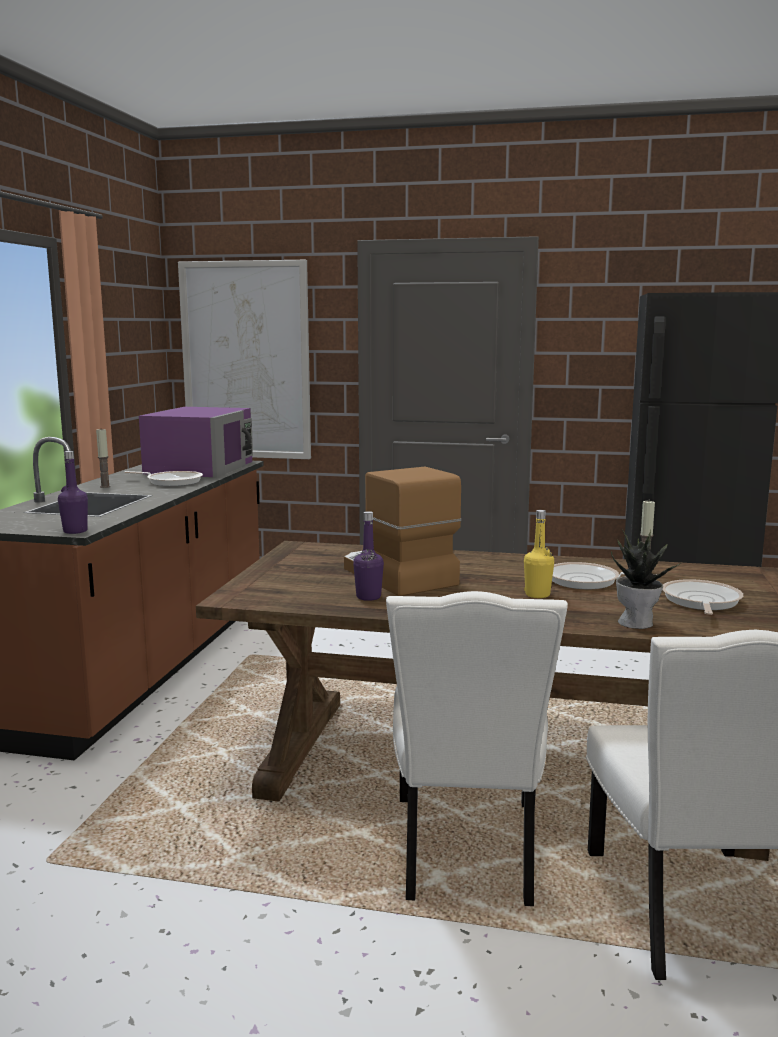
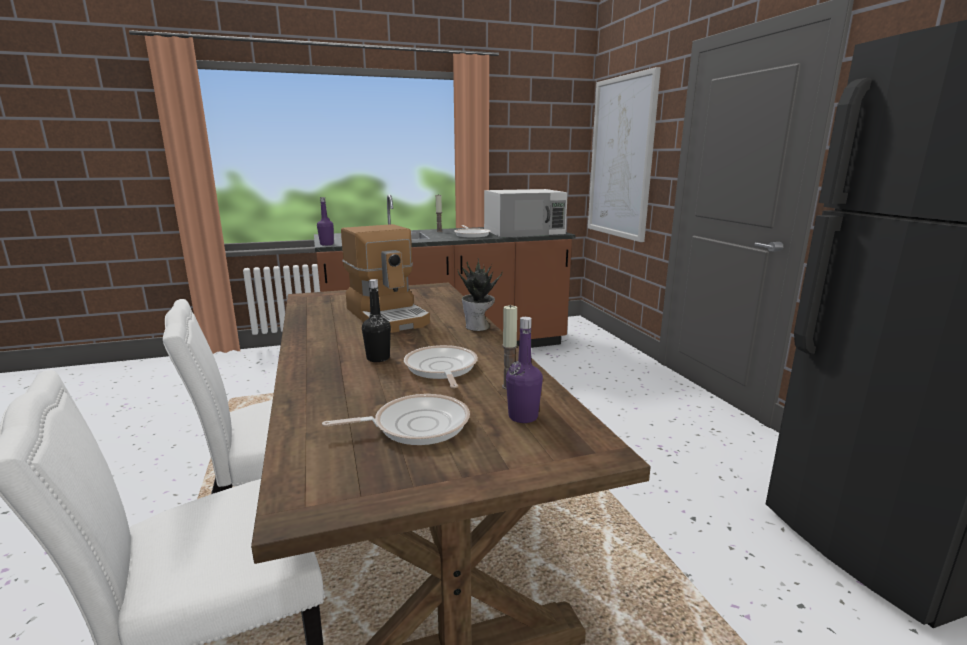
camera: 60 degrees right, 5 degrees up
purple microwave [139,407,253,478] -> white microwave [484,189,568,237]
coffee machine [344,467,461,596] -> coffee machine turned 120 degrees clockwise [341,224,430,333]
purple bottle [353,511,384,601] -> purple bottle moved to [506,317,543,423]
yellow bottle [524,510,554,598] -> black bottle [362,279,391,362]
potted plant [611,529,683,629] -> potted plant moved to [458,258,503,331]

